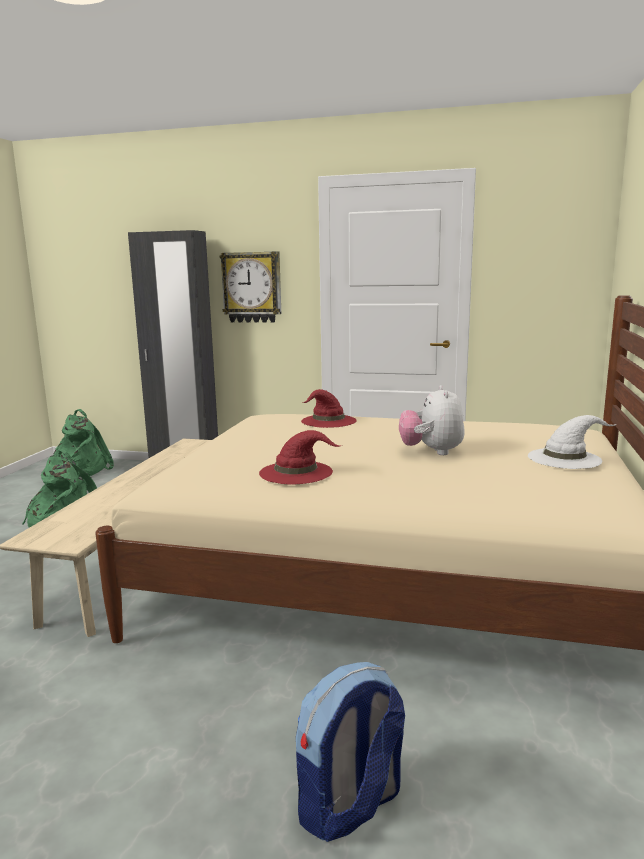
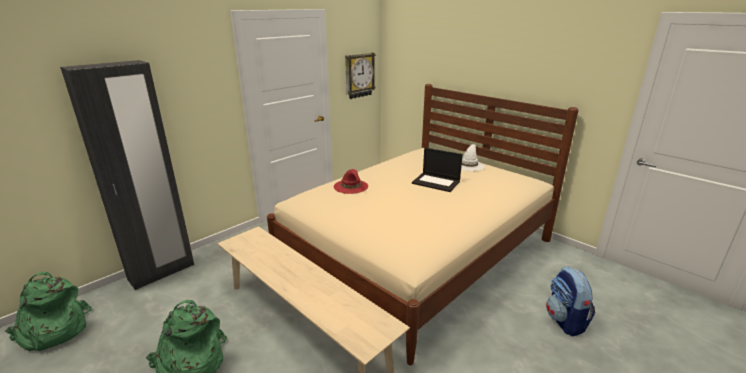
camera: 60 degrees left, 10 degrees up
wall clock [220,252,281,323] -> wall clock moved to [345,52,376,99]
red hat [259,430,342,485] -> none
plush toy [399,385,465,455] -> laptop [412,148,463,192]

